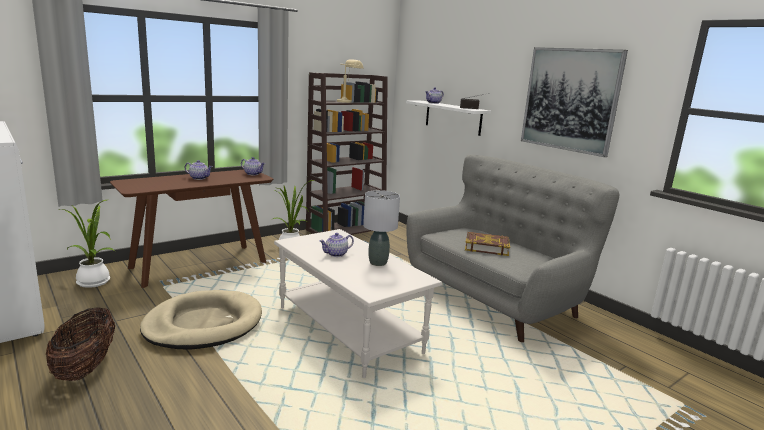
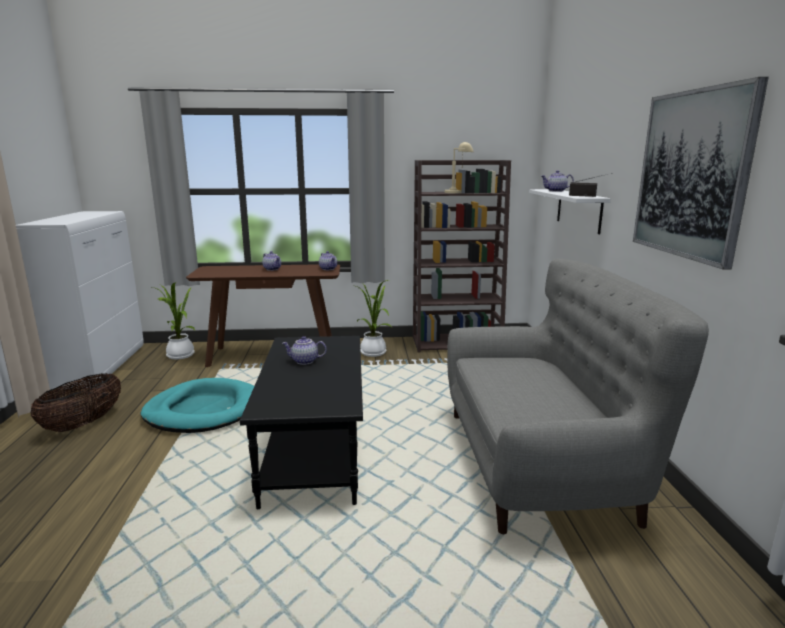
camera: 35 degrees right, 0 degrees up
beige dog bed [140,290,262,350] -> turquoise dog bed [141,378,254,433]
white coffee table [274,229,442,378] -> black coffee table [240,336,363,509]
grey table lamp [363,190,400,266] -> none
book [465,232,510,256] -> none

